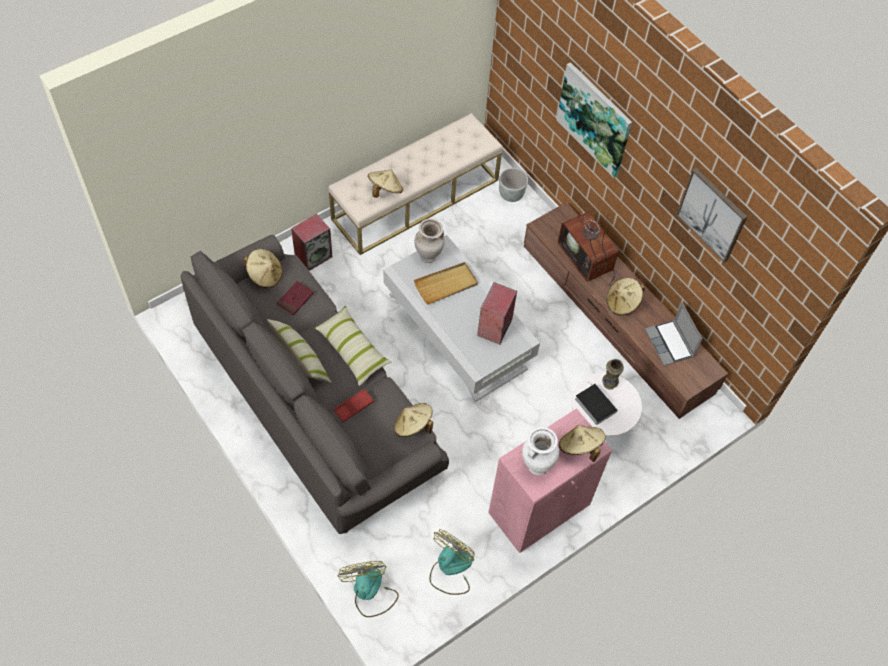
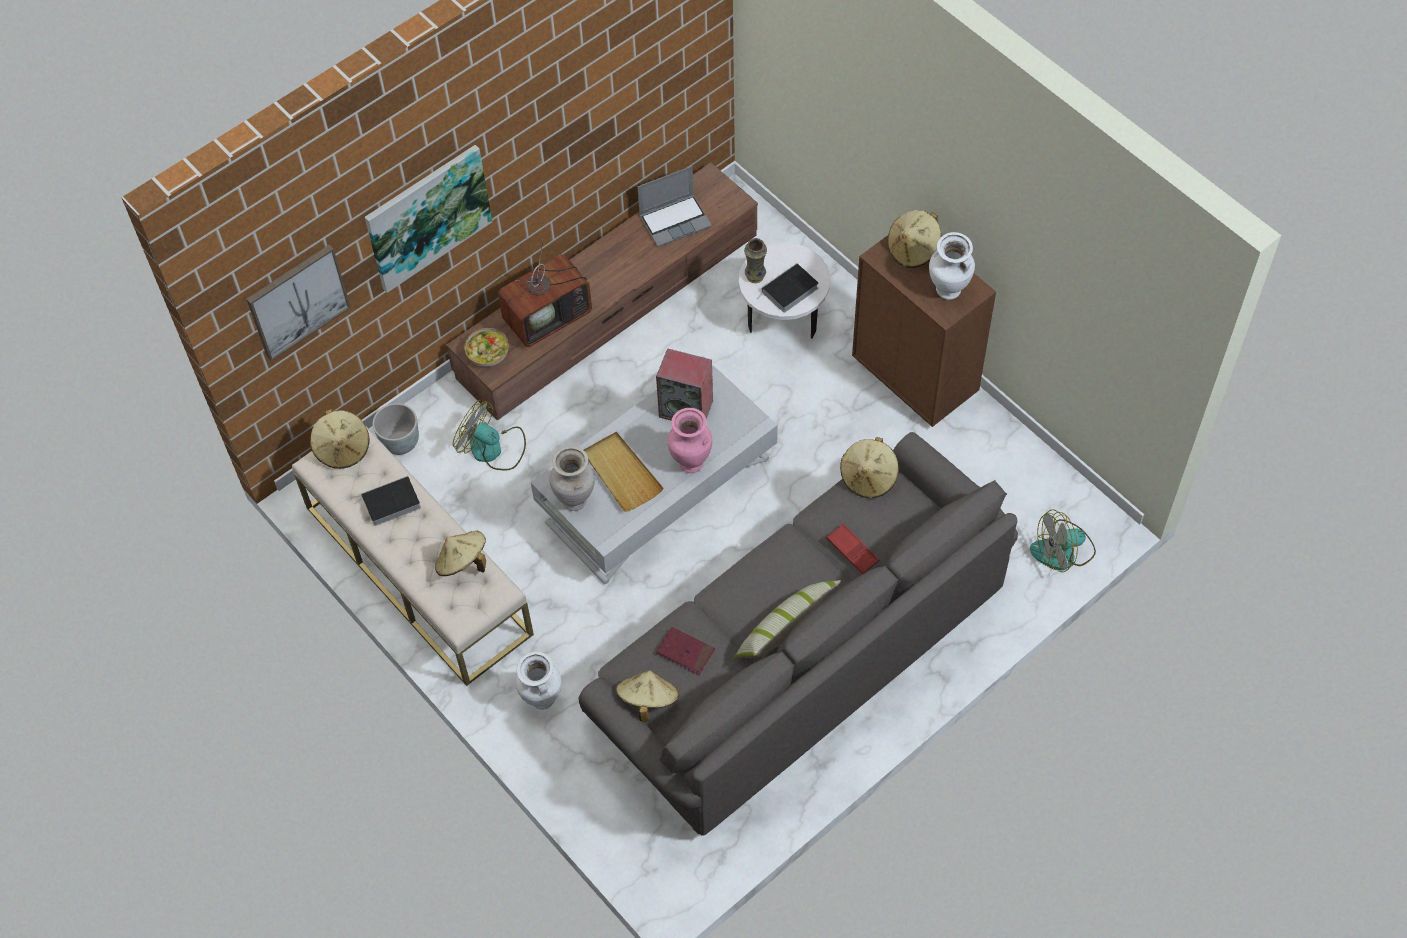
camera: 90 degrees left, 0 degrees up
speaker [291,214,332,271] -> white vase [516,652,562,710]
pillow [315,306,392,386] -> none
fan [429,529,475,595] -> fan moved to [453,400,526,470]
pink cabinet [488,408,612,553] -> brown cabinet [852,235,996,427]
beige hat [606,278,645,315] -> beige hat moved to [310,409,369,469]
picture [676,168,747,263] -> picture moved to [246,244,351,361]
none -> book [354,476,421,526]
none -> bowl [465,328,509,367]
none -> pink vase [668,408,712,473]

